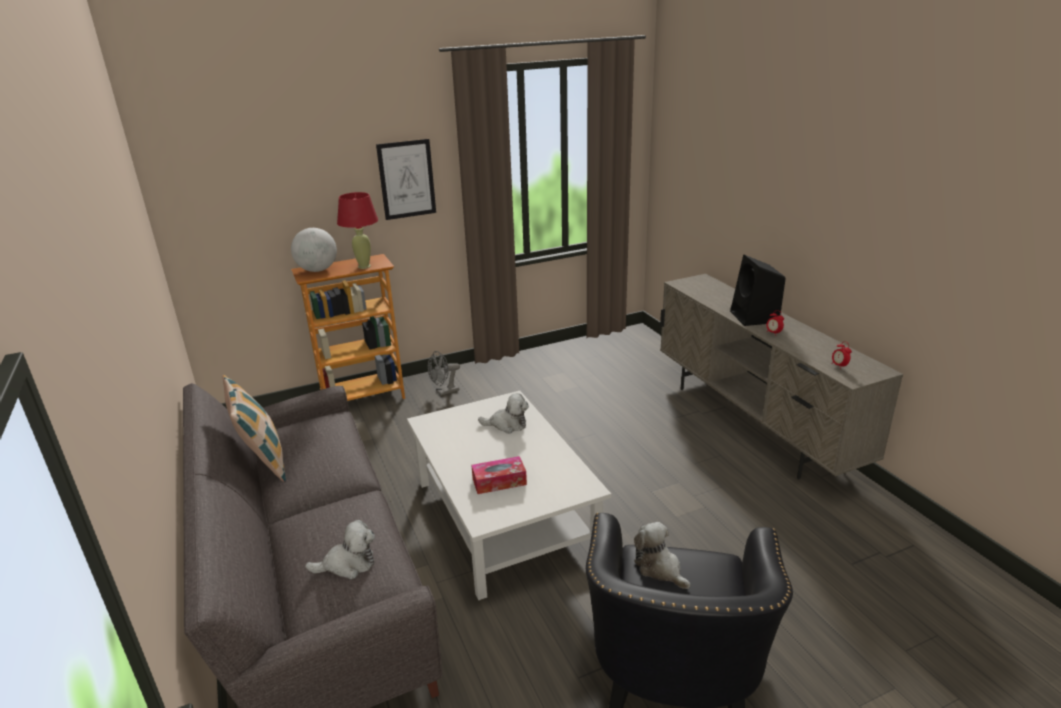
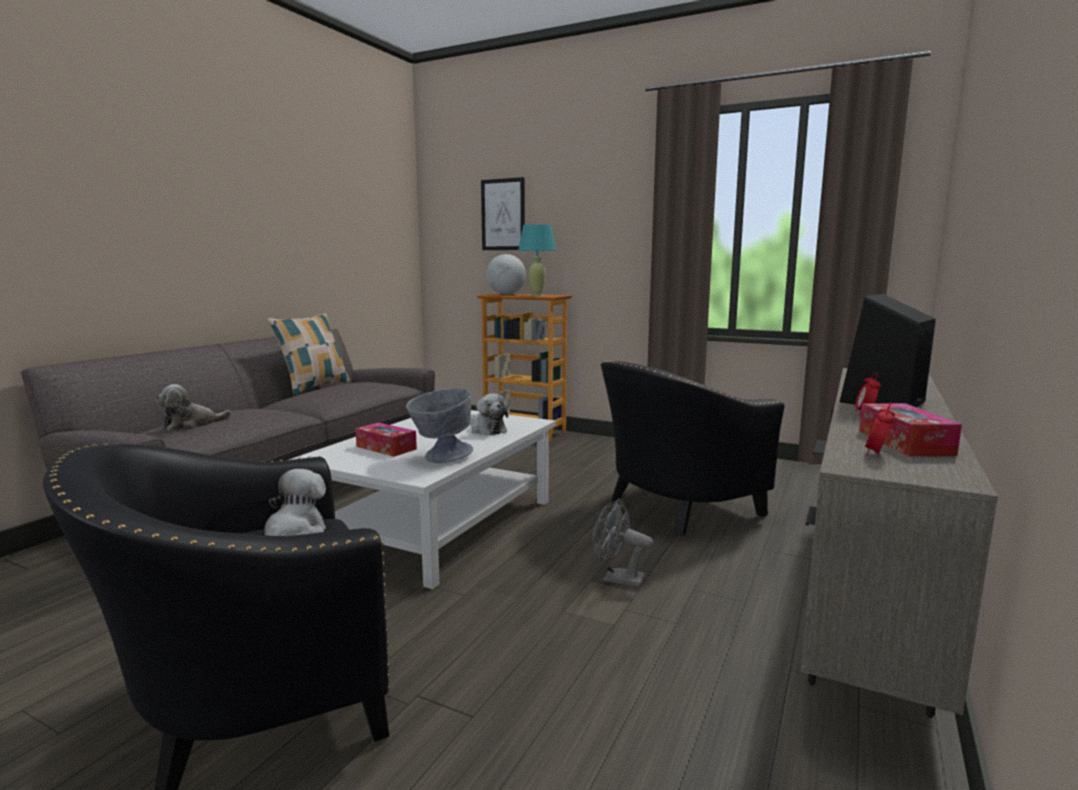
camera: 50 degrees right, 15 degrees down
plush toy [305,520,375,579] -> plush toy turned 105 degrees clockwise [156,384,231,431]
red table lamp [337,192,378,269] -> turquoise table lamp [518,224,556,296]
picture [376,139,436,220] -> picture moved to [481,177,525,250]
grey fan [428,351,460,396] -> grey fan moved to [593,499,654,588]
none -> grey bowl [406,388,473,463]
none -> black armchair [601,361,785,536]
none -> tissue box [859,403,962,456]

